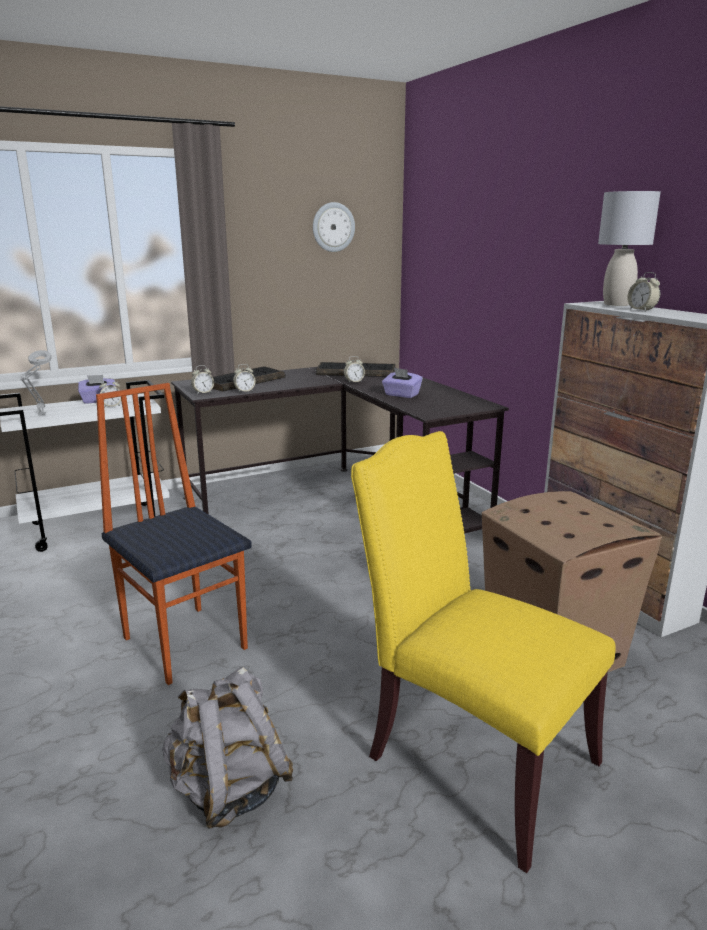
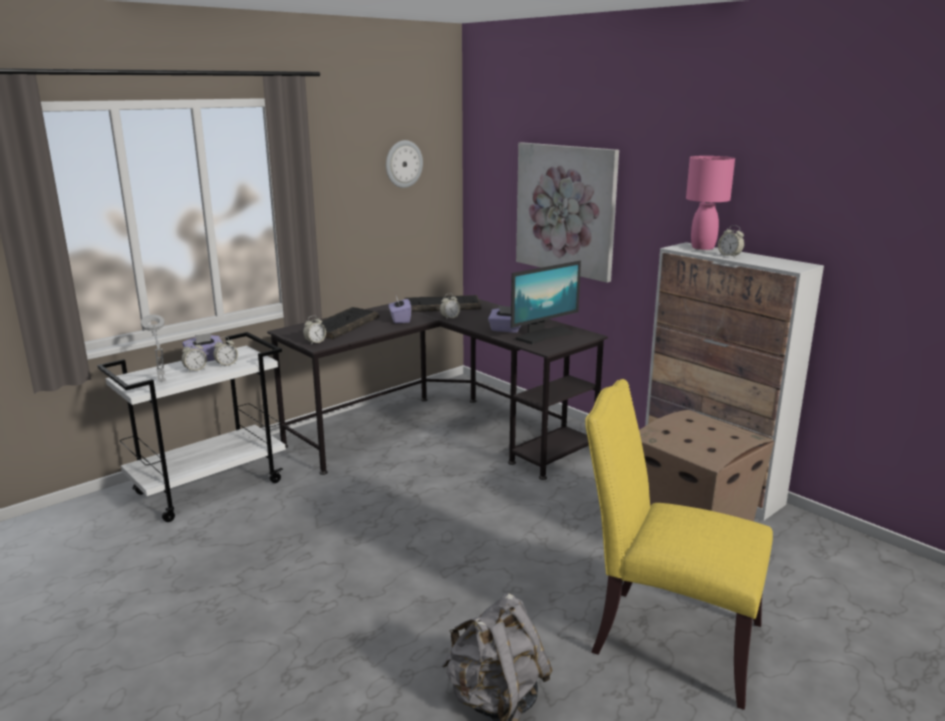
camera: 15 degrees left, 0 degrees up
chair [96,383,252,685] -> none
alarm clock [233,364,256,392] -> alarm clock moved to [181,341,207,372]
grey table lamp [598,191,661,306] -> pink table lamp [686,156,735,250]
none -> purple tissue box [389,296,411,323]
none -> monitor [511,261,581,345]
none -> picture [516,142,619,283]

